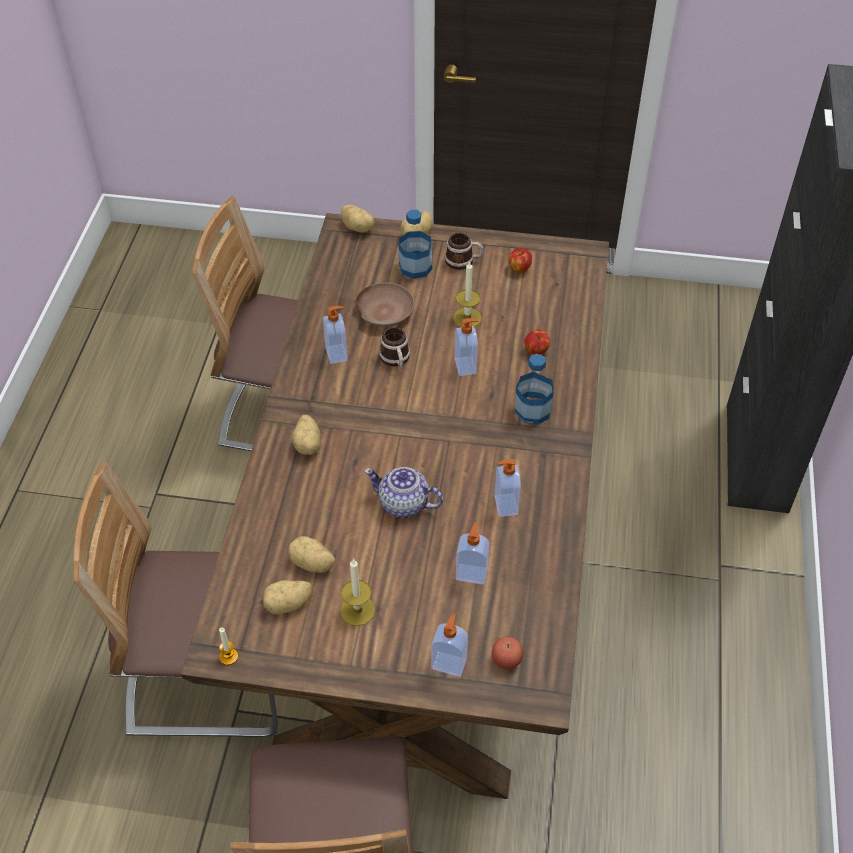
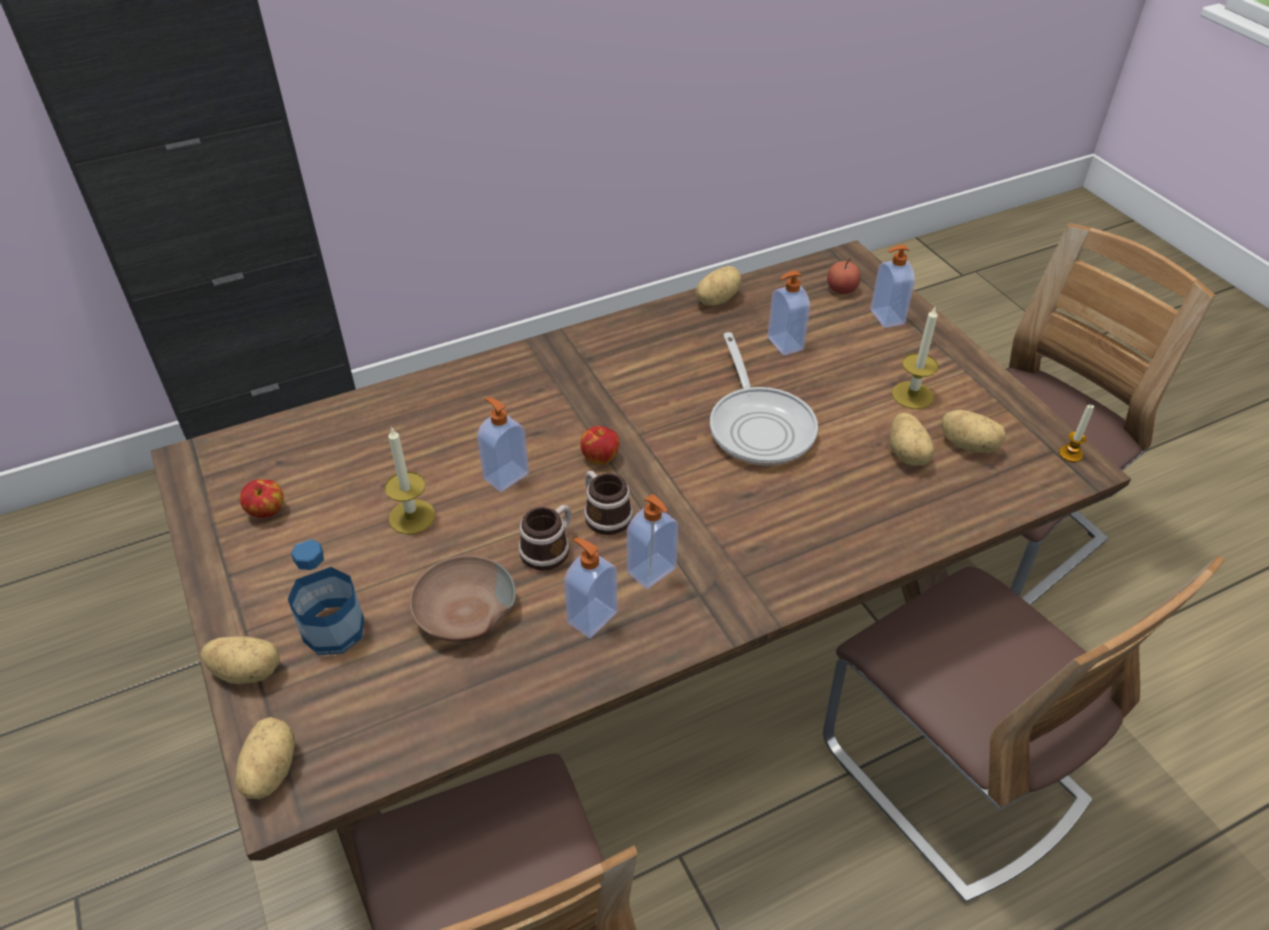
camera: 125 degrees left, 5 degrees down
potato [292,414,321,455] -> potato moved to [695,266,742,306]
teapot [364,467,444,518] -> frying pan [710,332,818,465]
mug [445,233,483,270] -> mug moved to [584,471,633,535]
soap dispenser [494,459,521,517] -> soap dispenser moved to [627,494,678,589]
bottle [515,354,554,425] -> none
apple [524,330,550,355] -> apple moved to [580,426,620,465]

